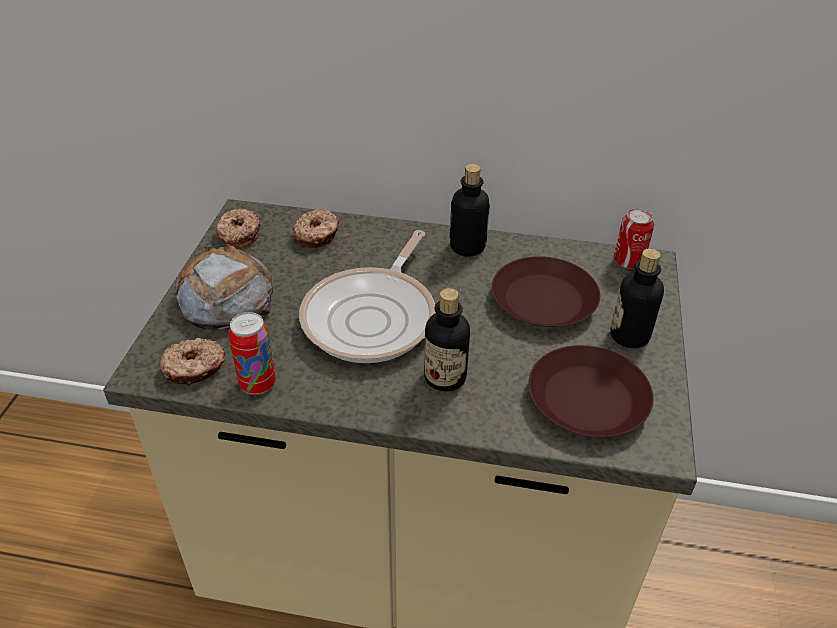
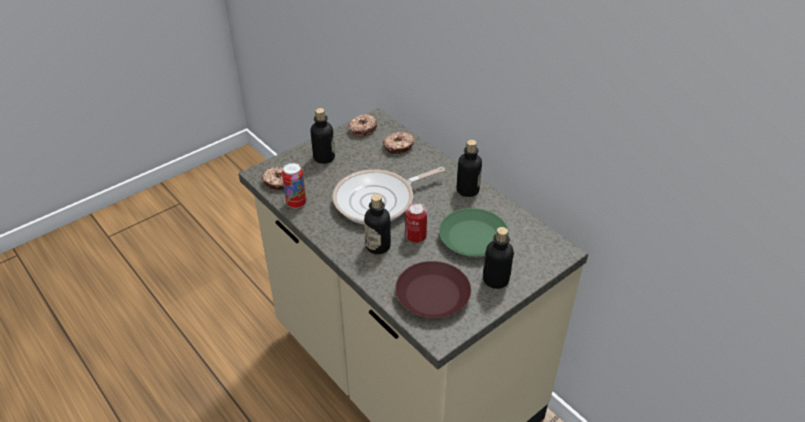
camera: 40 degrees right, 0 degrees up
bread [173,244,274,330] -> bottle [310,108,335,164]
brown plate [492,256,600,327] -> green plate [439,208,509,257]
can [614,208,654,269] -> can moved to [405,202,427,242]

